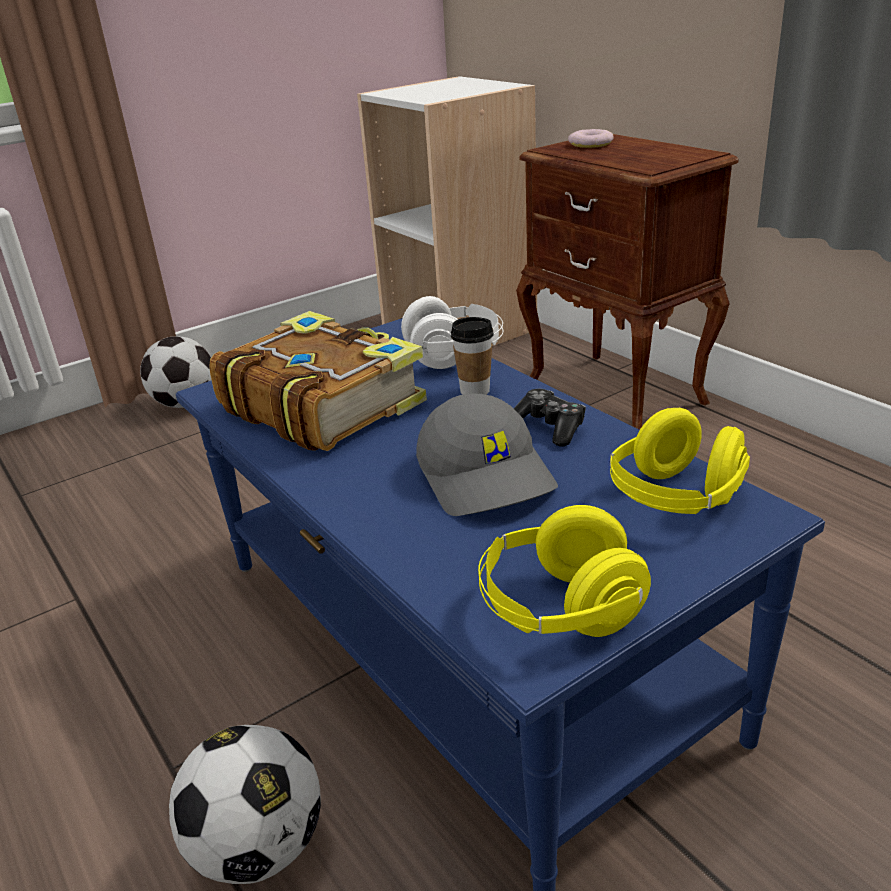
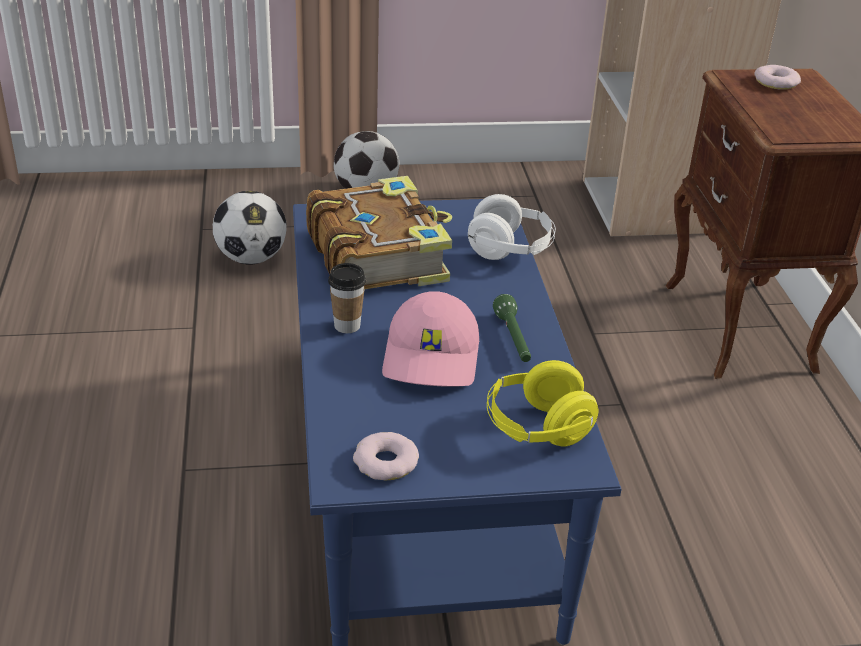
camera: 25 degrees right, 5 degrees up
football [169,725,321,884] -> football moved to [213,191,286,264]
grey cap [416,393,558,516] -> pink cap [382,291,479,387]
cup [451,317,494,395] -> cup moved to [328,263,366,333]
yellow headphones [478,505,651,637] -> donut [353,432,419,480]
game controller [513,389,586,447] -> green flashlight [493,294,531,362]

